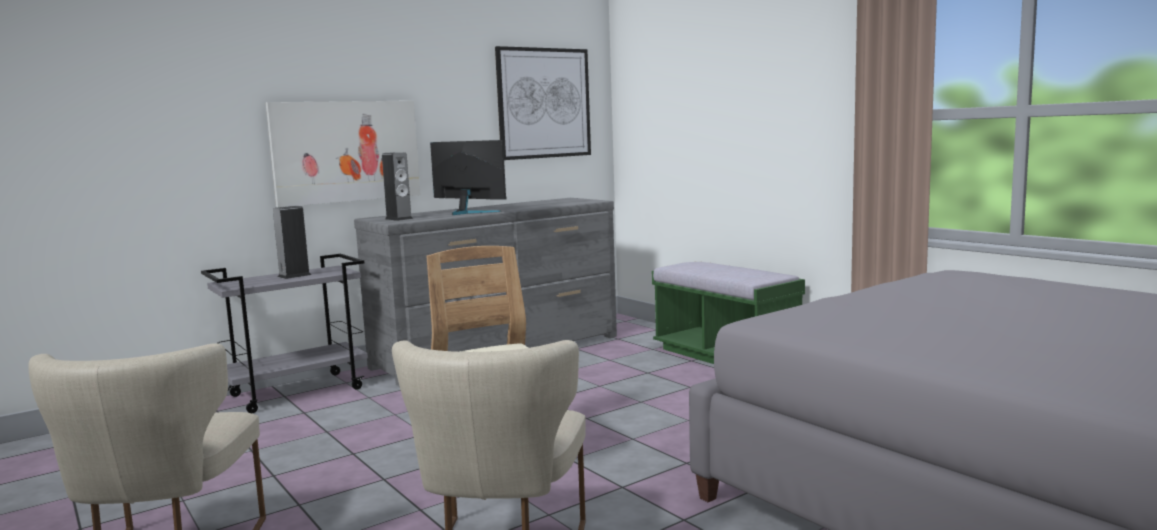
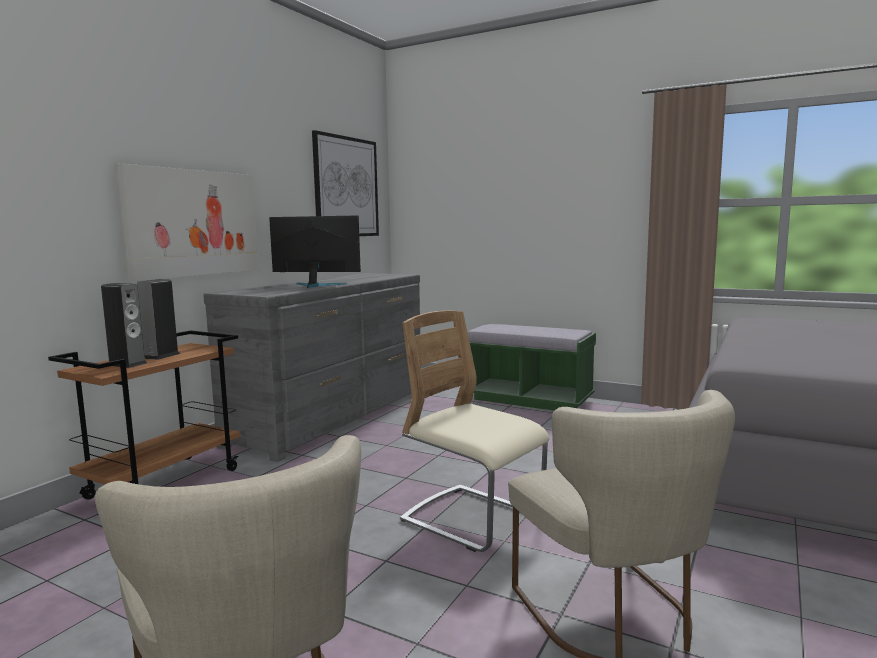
camera: 25 degrees left, 0 degrees up
grey cart [201,254,368,413] -> brown cart [48,330,240,500]
speaker [382,152,413,221] -> speaker moved to [101,283,147,368]

